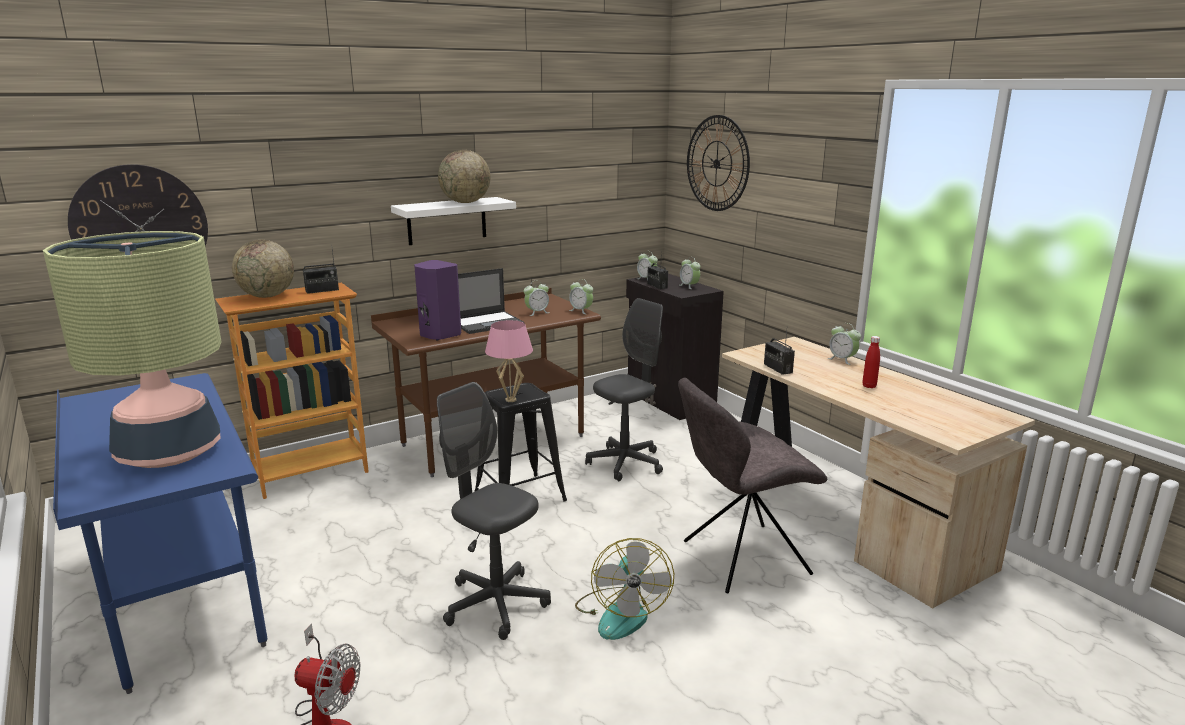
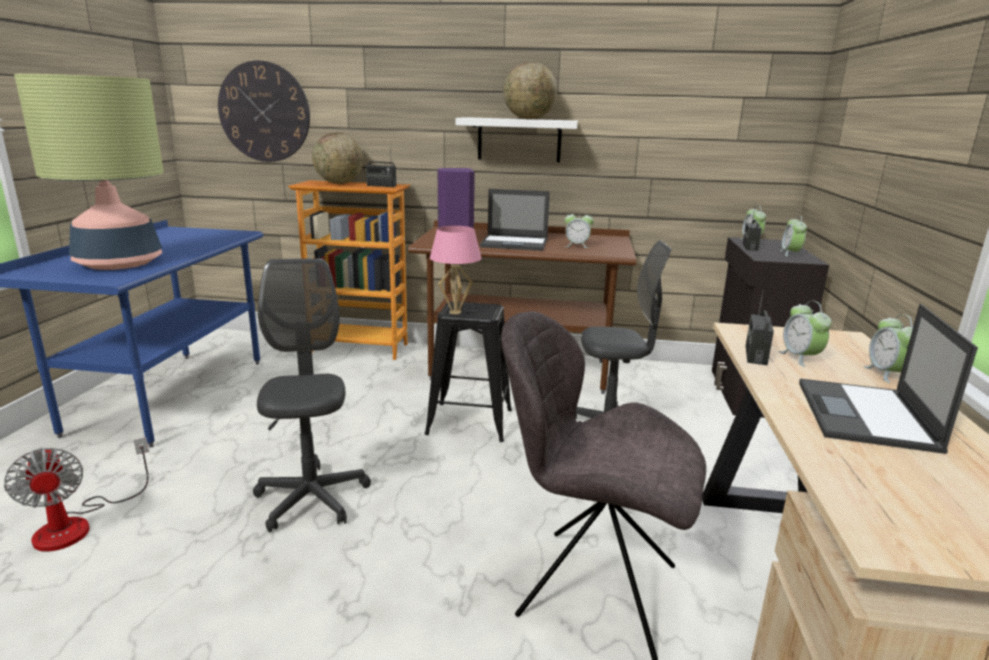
camera: 40 degrees right, 0 degrees up
alarm clock [569,279,593,314] -> alarm clock moved to [779,300,832,367]
fan [575,538,674,640] -> none
wall clock [687,115,750,211] -> none
red bottle [862,336,880,388] -> laptop [799,304,978,454]

